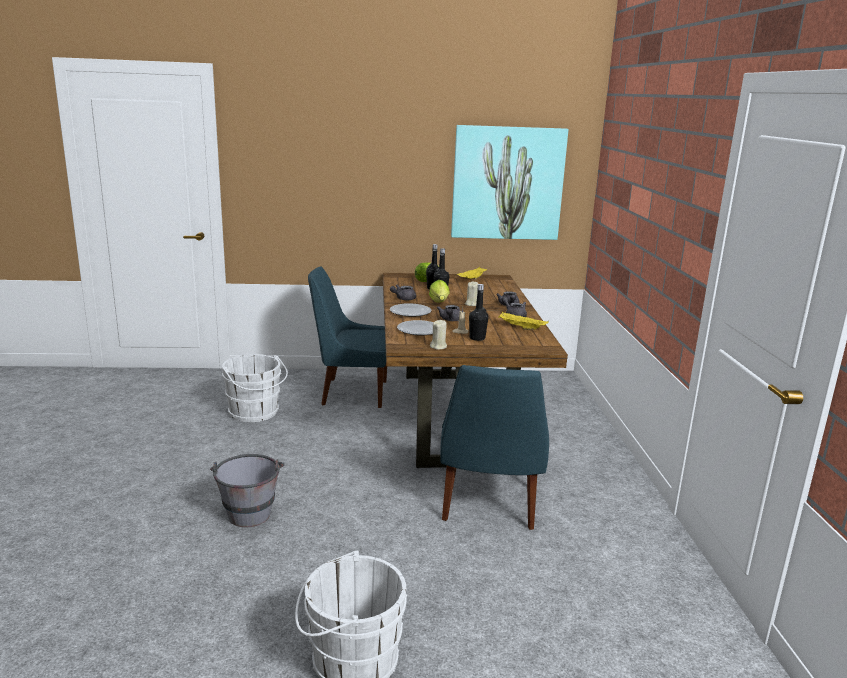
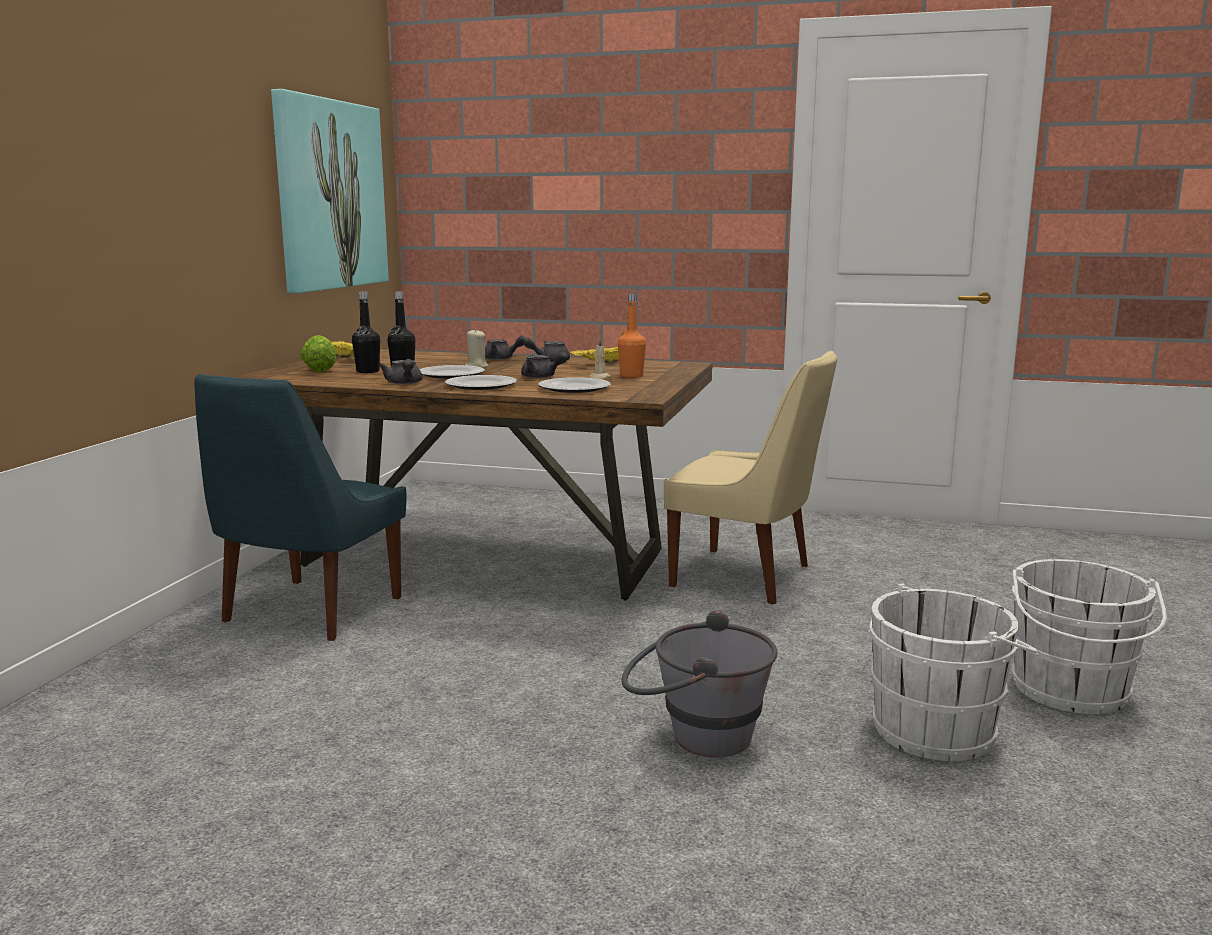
camera: 70 degrees left, 5 degrees down
white bucket [222,354,288,422] -> white bucket moved to [868,583,1038,761]
lettuce [429,280,450,303] -> plate [420,365,485,379]
beige candle [430,320,447,350] -> none
blue chair [440,365,549,530] -> beige chair [664,350,837,605]
black bottle [469,284,489,341] -> orange bottle [618,294,646,378]

